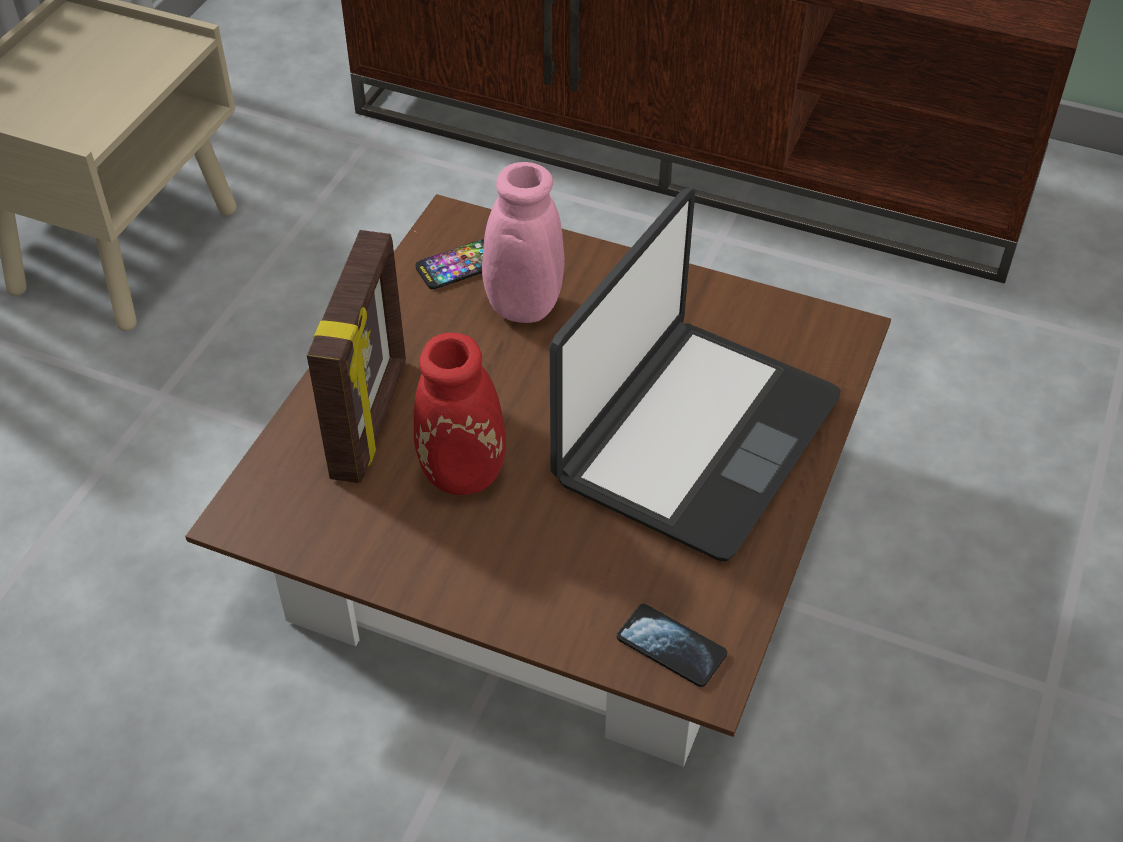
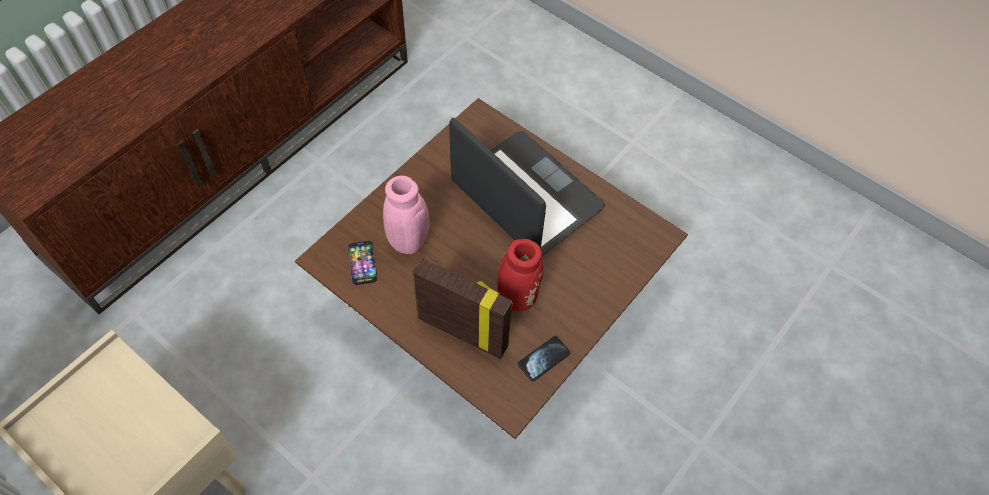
camera: 75 degrees left, 10 degrees up
phone [617,604,727,687] -> phone moved to [518,336,571,381]

